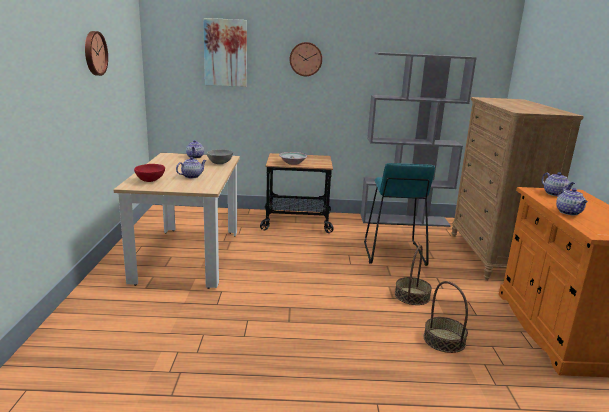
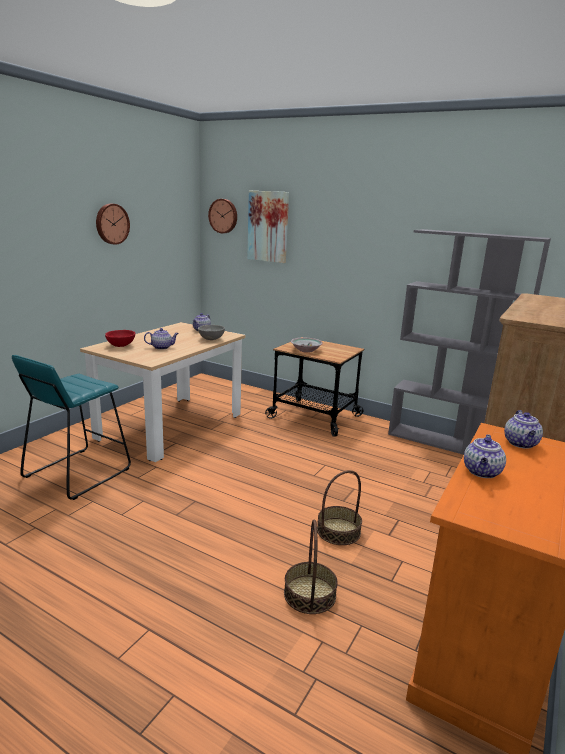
camera: 30 degrees right, 0 degrees up
wall clock [290,42,322,76] -> wall clock moved to [208,199,237,233]
turquoise stool [364,163,435,266] -> turquoise stool moved to [12,355,131,500]

